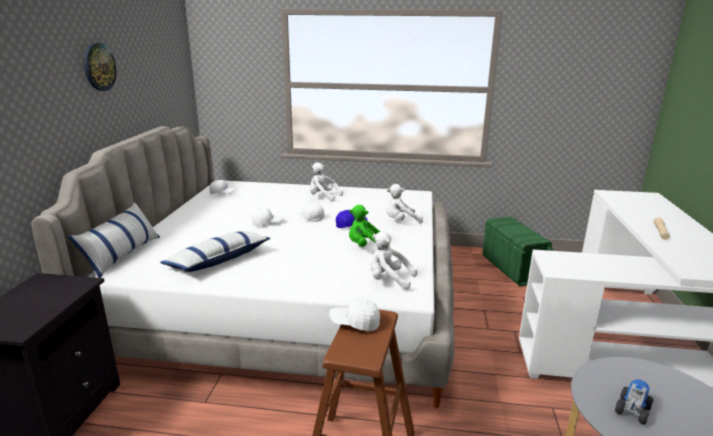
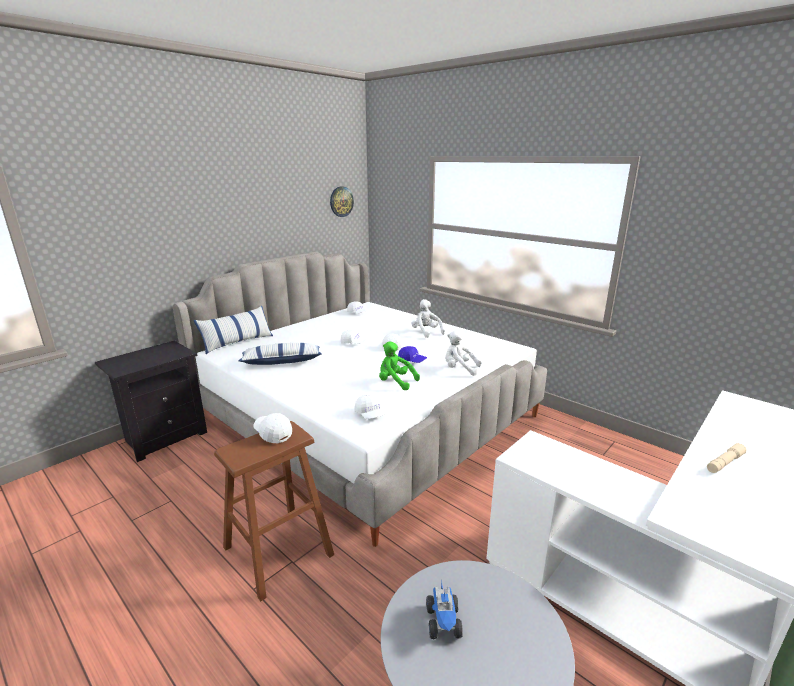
camera: 35 degrees right, 0 degrees up
wall clock [84,43,117,91] -> wall clock moved to [330,186,354,217]
white plush toy [370,231,417,290] -> white cap [354,394,386,419]
green storage box [482,216,553,286] -> none
toy truck [615,379,654,425] -> toy truck turned 105 degrees clockwise [426,581,463,639]

